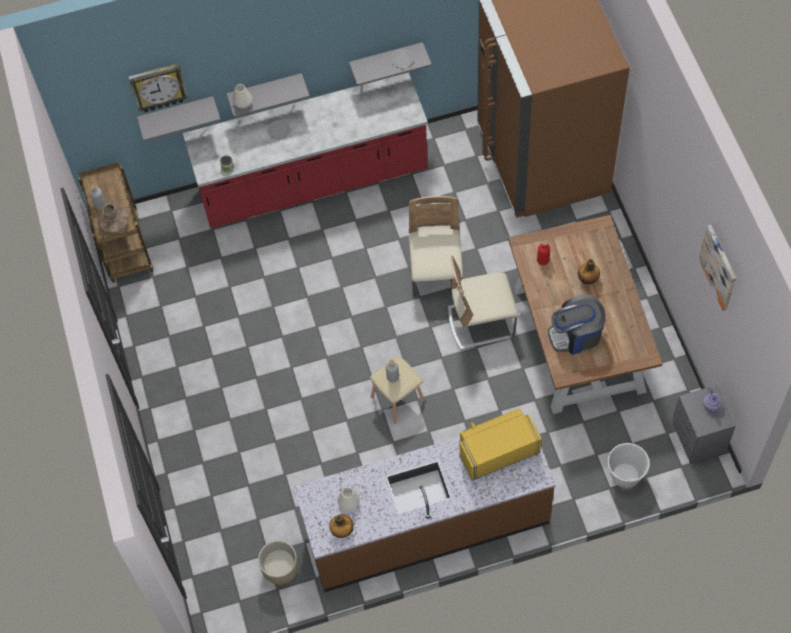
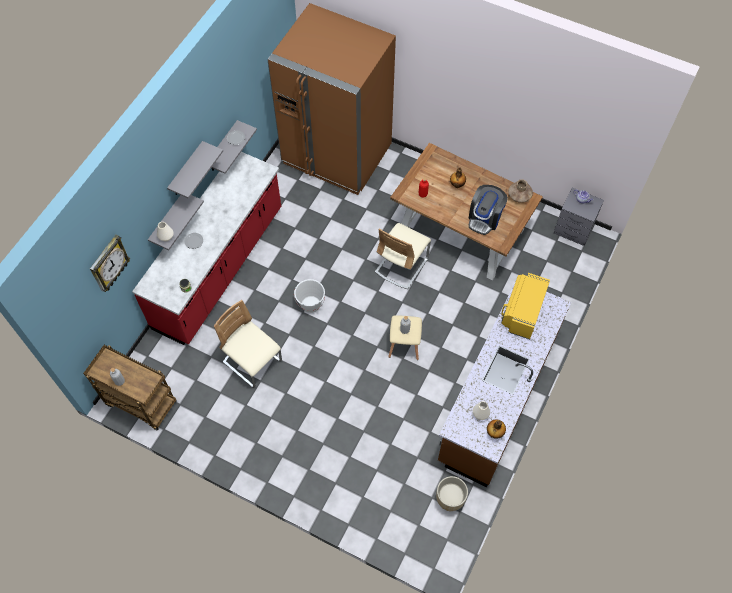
camera: 50 degrees left, 0 degrees up
brown vase [97,203,129,233] -> brown vase moved to [508,179,533,203]
grey shelf [137,96,221,142] -> grey shelf moved to [167,141,223,199]
beige chair [409,196,463,297] -> beige chair moved to [214,300,282,388]
white bucket [607,443,650,488] -> white bucket moved to [294,279,325,313]
picture [698,225,736,311] -> none

